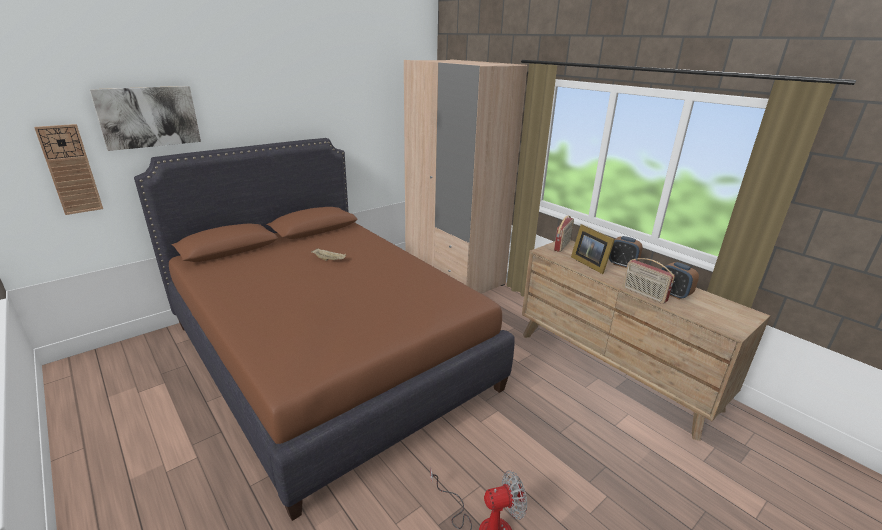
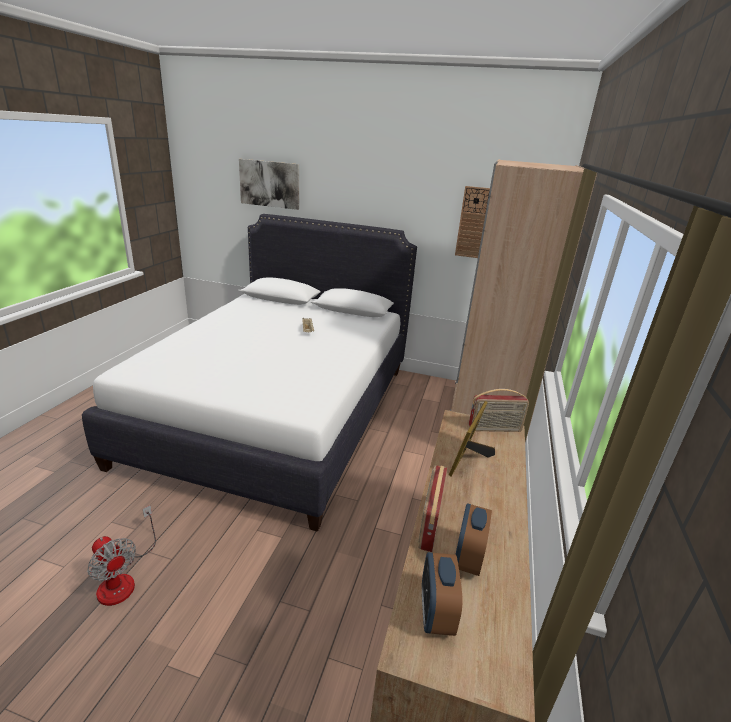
camera: 55 degrees right, 0 degrees up
wall clock [34,124,103,215] -> wall clock moved to [455,186,490,258]
brown bed [134,138,515,521] -> white bed [82,214,417,532]
alarm clock [609,236,643,268] -> alarm clock moved to [422,552,462,636]

